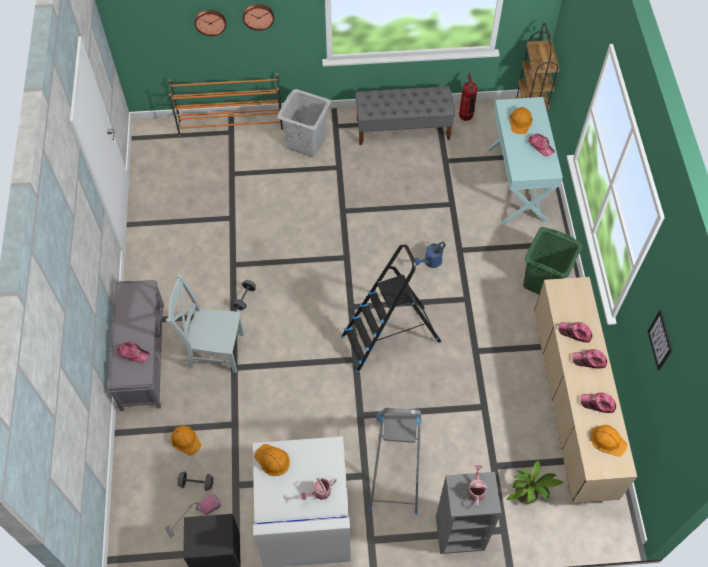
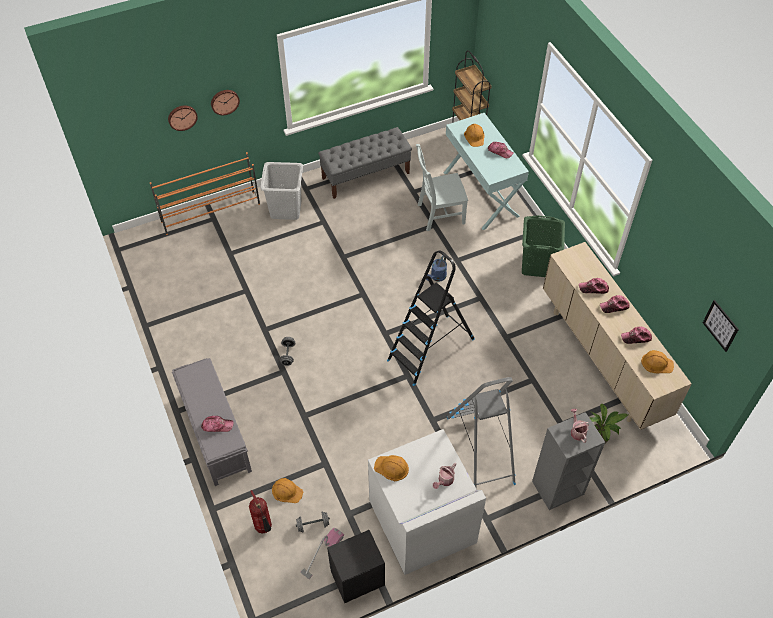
camera: 20 degrees left, 5 degrees down
grey chair [166,274,244,373] -> grey chair moved to [416,144,468,231]
fire extinguisher [459,73,477,121] -> fire extinguisher moved to [249,490,272,534]
picture [648,310,672,370] -> picture moved to [703,300,739,352]

